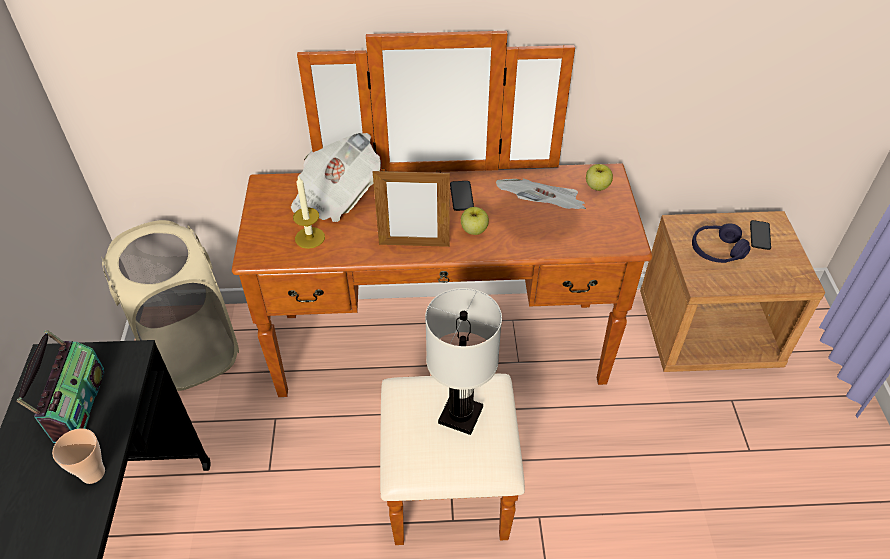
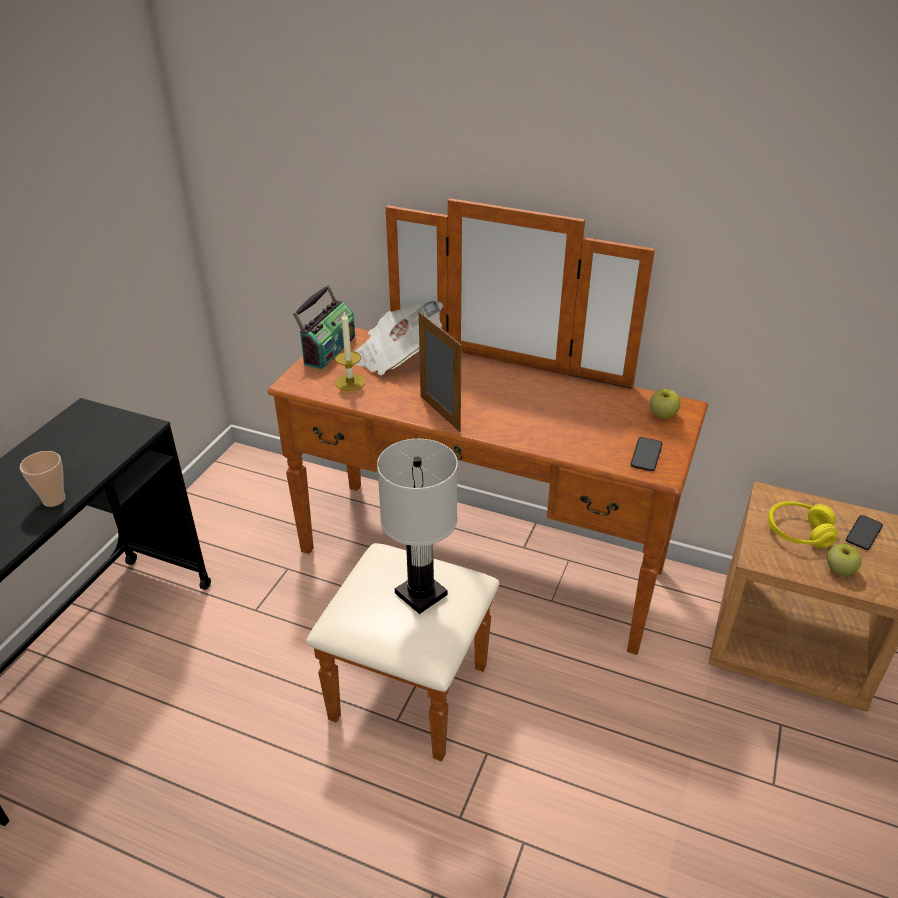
camera: 25 degrees right, 10 degrees down
radio [16,330,104,443] -> radio moved to [293,285,355,369]
beige laundry basket [101,220,239,391] -> none
picture frame [373,168,450,247] -> picture frame turned 150 degrees counterclockwise [419,312,462,432]
phone [450,181,474,211] -> phone moved to [630,437,662,471]
apple [461,207,489,235] -> apple moved to [827,544,862,576]
newspaper [496,179,587,209] -> none
purple headphones [692,223,751,263] -> yellow headphones [768,501,838,548]

